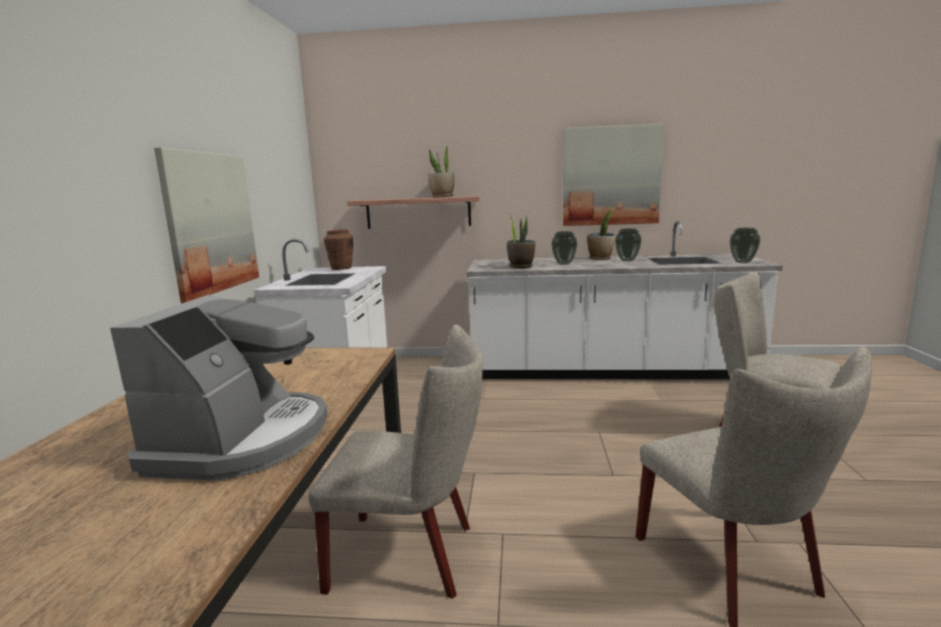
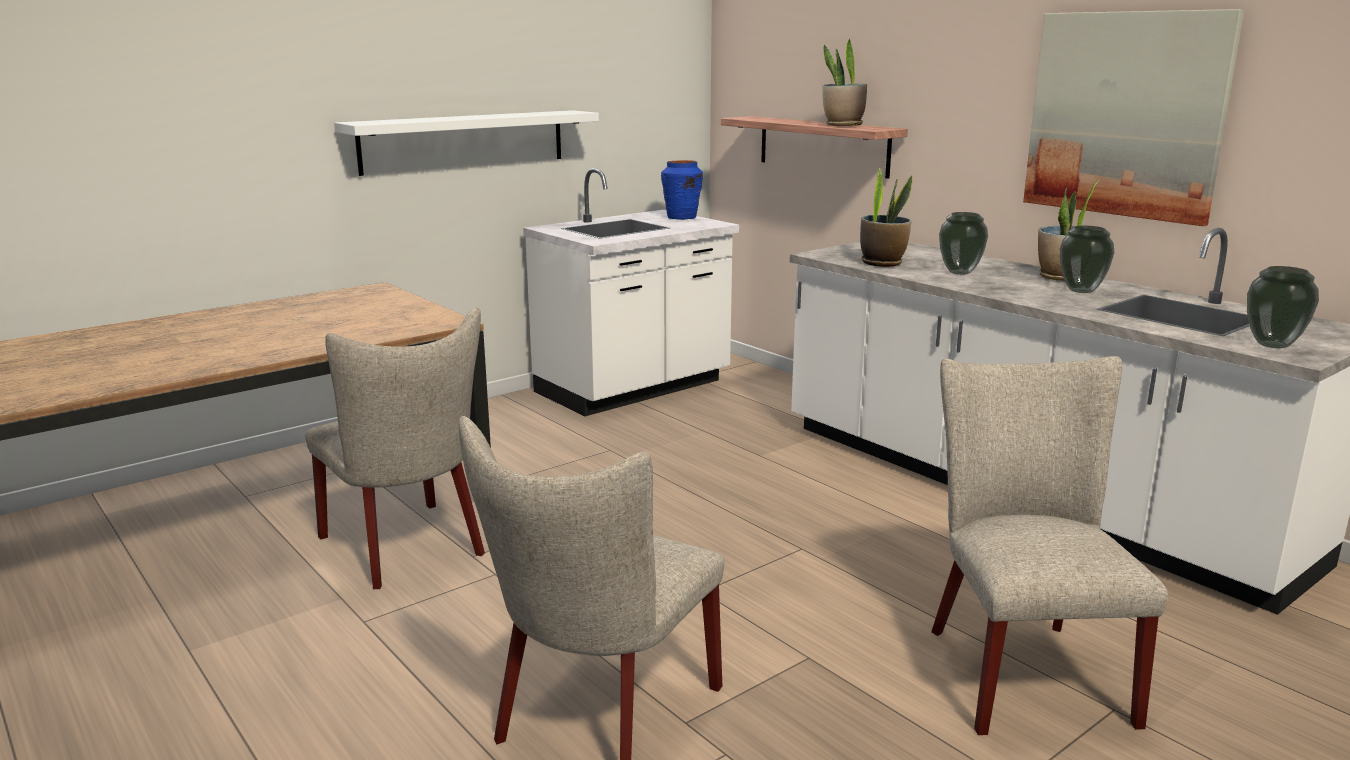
camera: 45 degrees right, 5 degrees up
coffee machine [110,295,328,480] -> none
picture [154,148,259,303] -> white shelf [334,110,599,176]
brown vase [324,230,353,270] -> blue vase [661,160,703,220]

